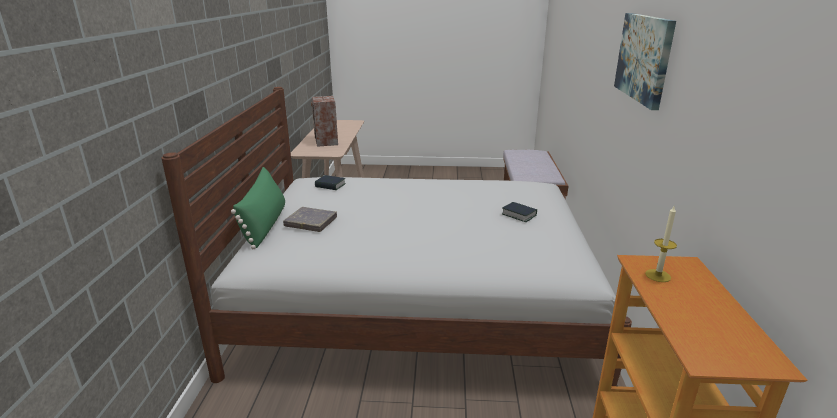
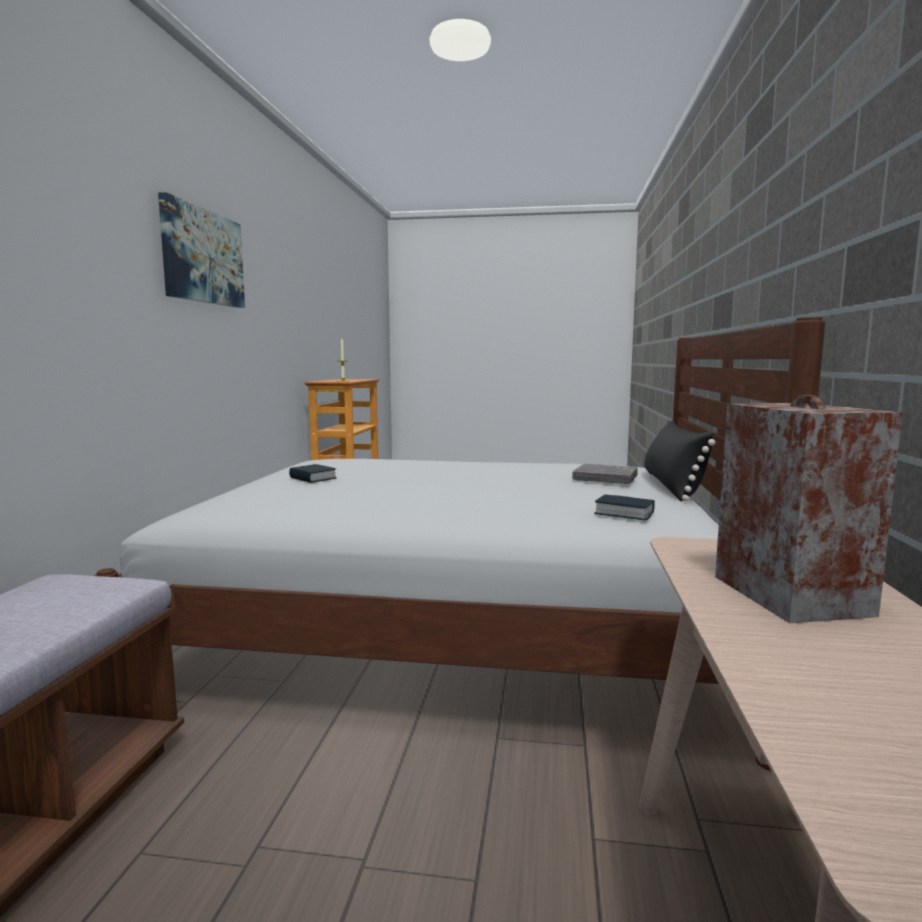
camera: 175 degrees left, 15 degrees down
green pillow [231,167,285,249] -> black pillow [644,420,716,501]

